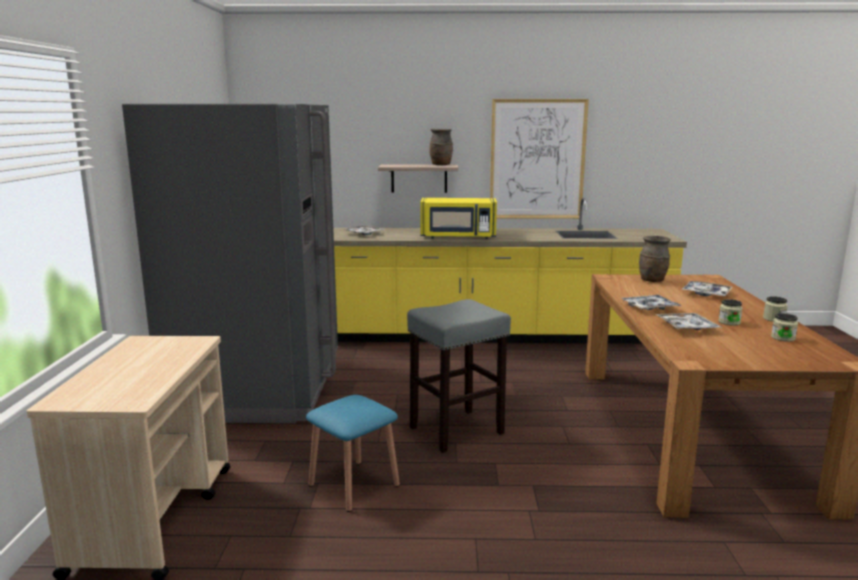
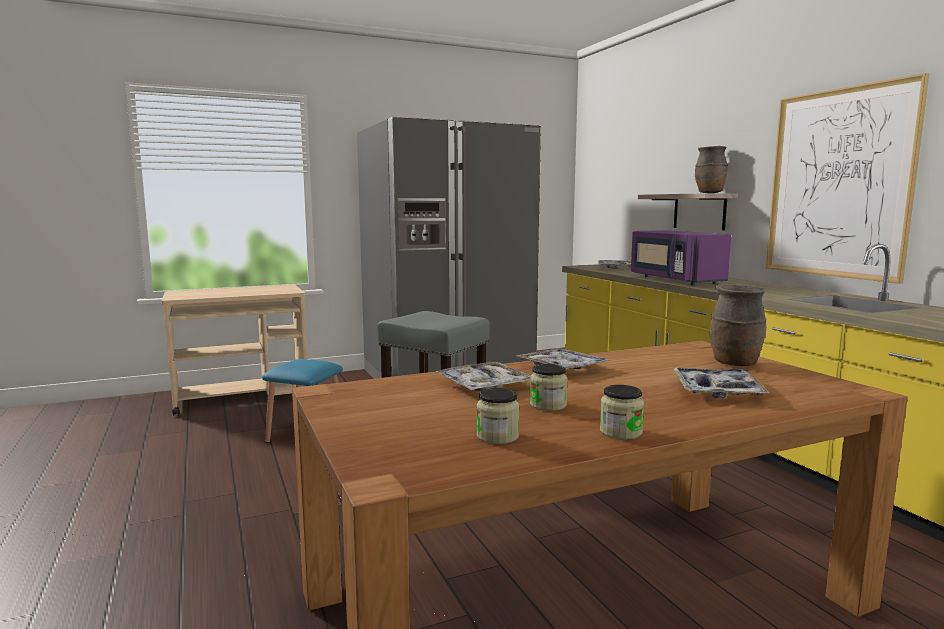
camera: 65 degrees right, 5 degrees down
yellow microwave [420,198,497,239] -> purple microwave [631,230,731,285]

